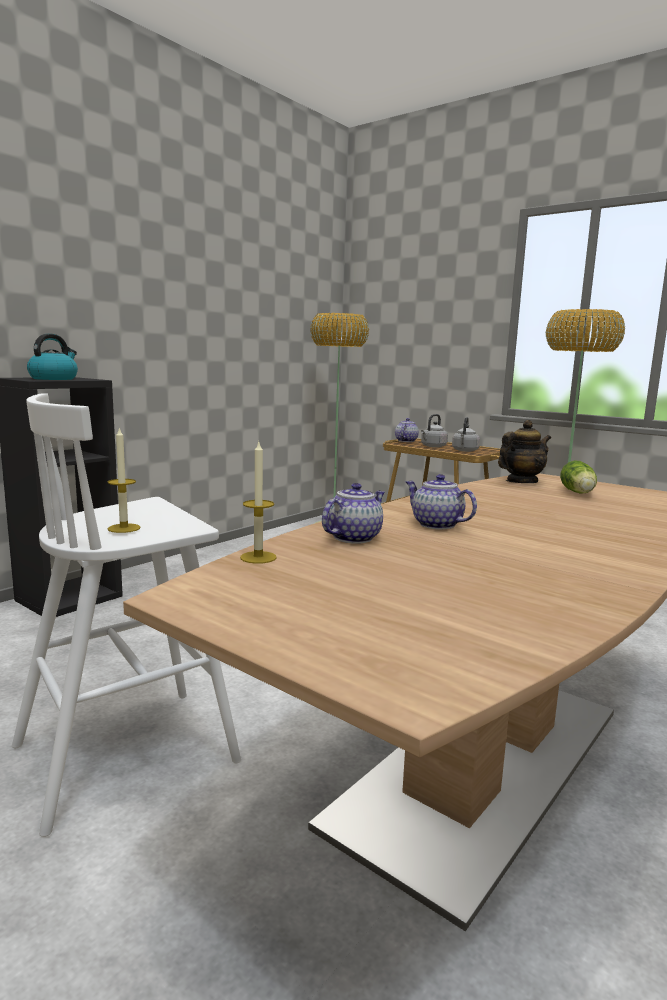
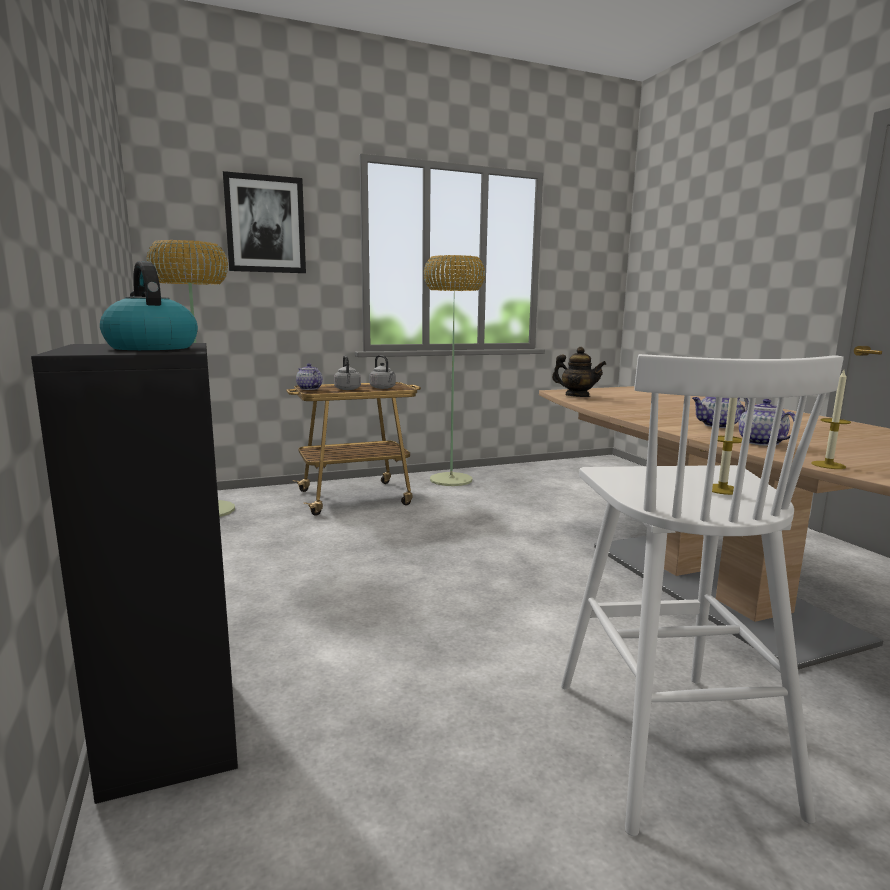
camera: 60 degrees left, 0 degrees up
teapot [498,420,551,483] -> teapot turned 120 degrees clockwise [552,347,606,397]
lettuce [560,460,597,494] -> none
none -> picture [223,171,306,273]

